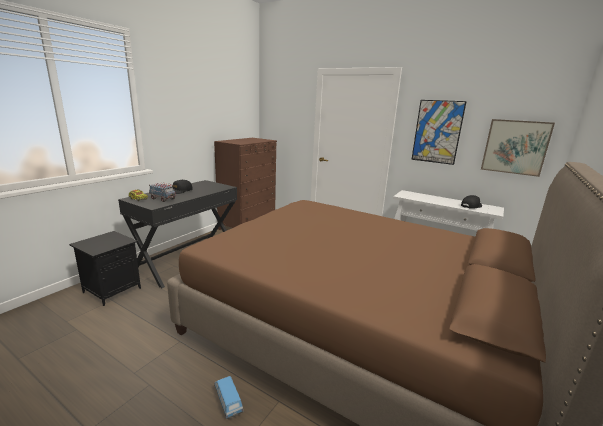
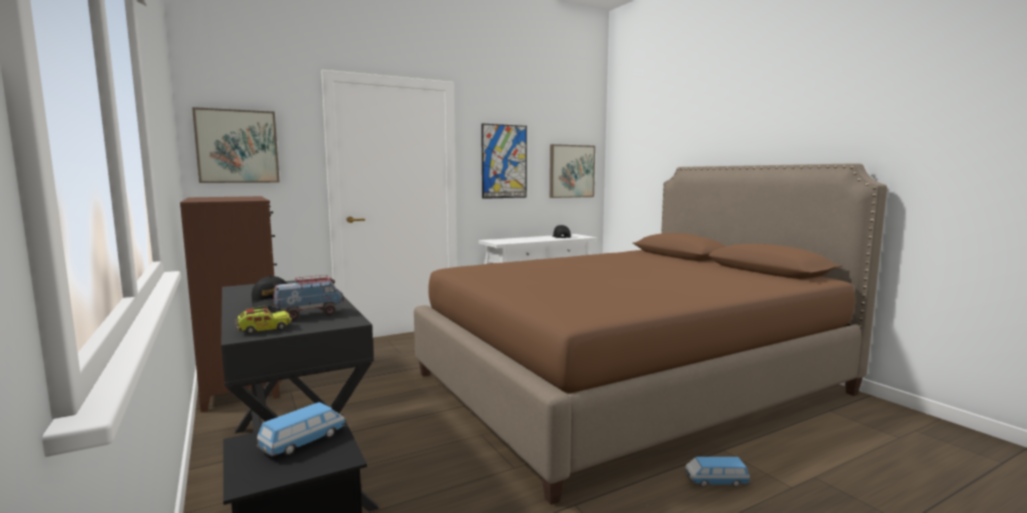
camera: 60 degrees left, 10 degrees down
none -> picture [192,107,280,183]
none -> toy car [257,402,346,457]

